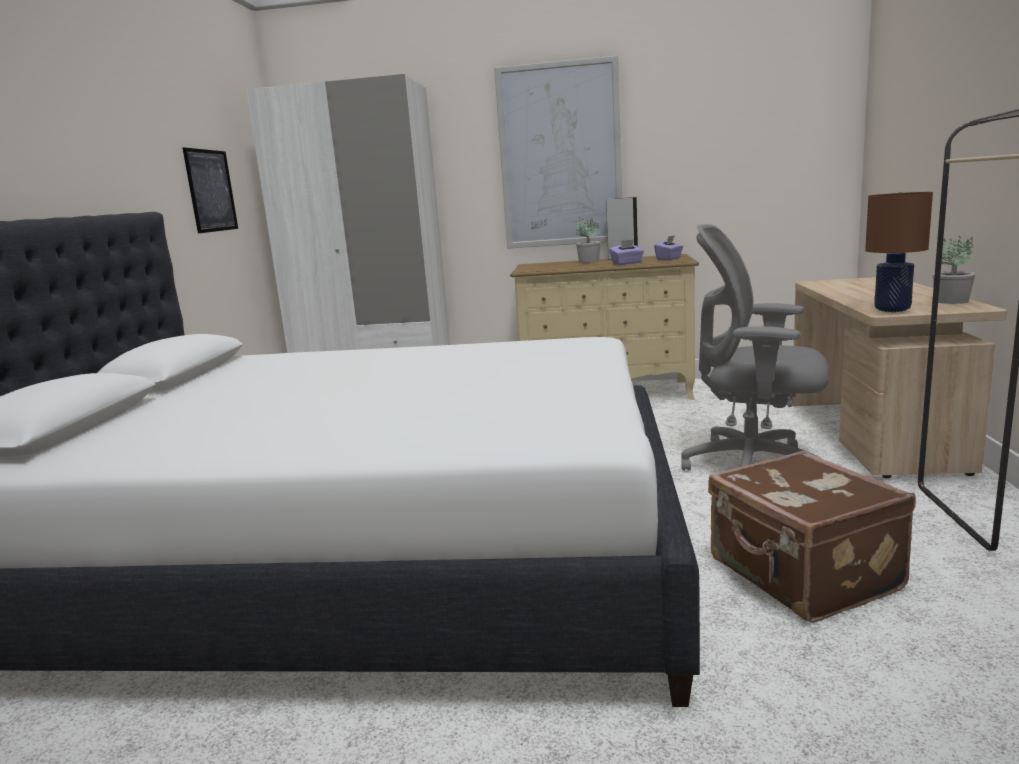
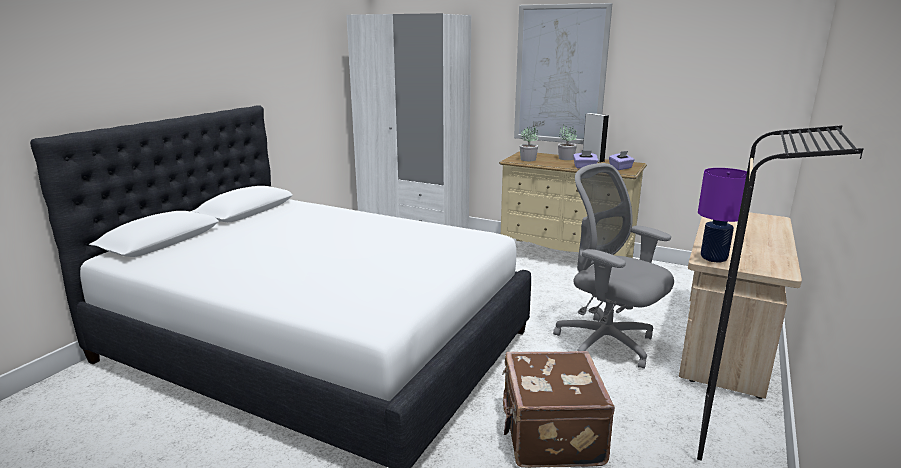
camera: 20 degrees right, 5 degrees up
picture [183,147,238,233] -> none
brown table lamp [865,192,933,312] -> purple table lamp [698,168,747,263]
potted plant [933,236,975,304] -> potted plant moved to [520,126,539,161]

